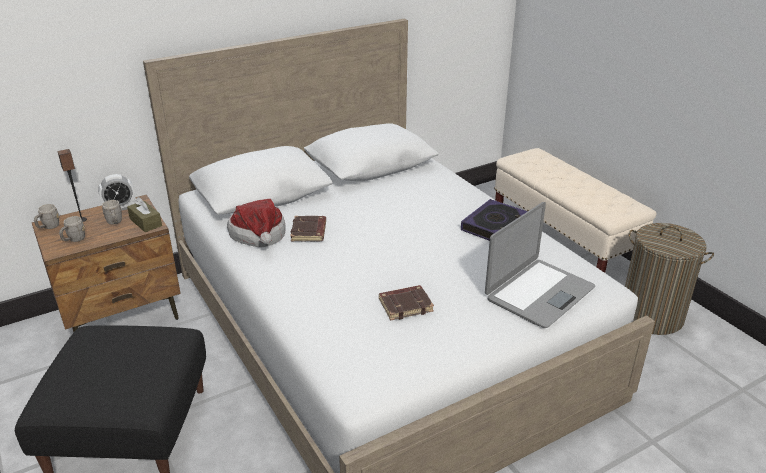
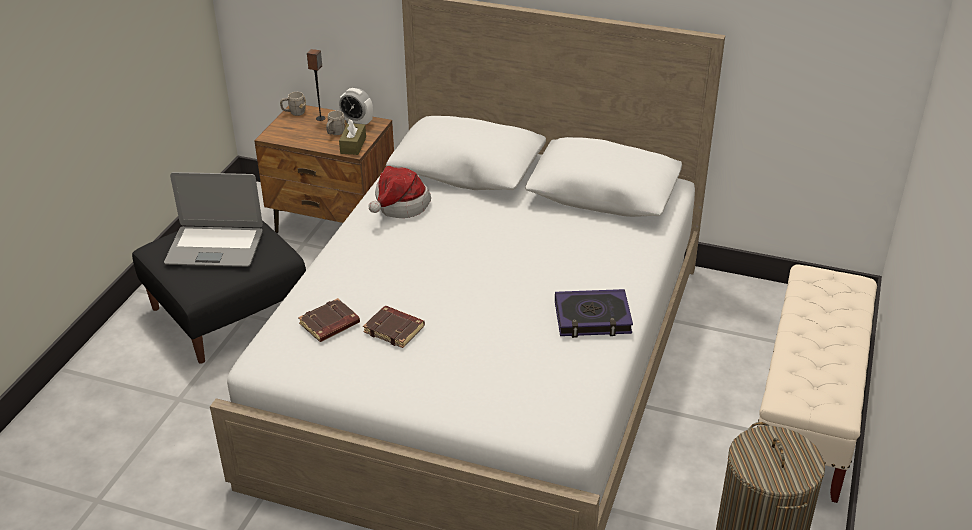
camera: 50 degrees right, 5 degrees up
grey mug [59,216,85,242] -> none
brown book [290,216,326,242] -> brown book moved to [298,298,360,342]
laptop [485,202,595,328] -> laptop moved to [164,172,263,267]

